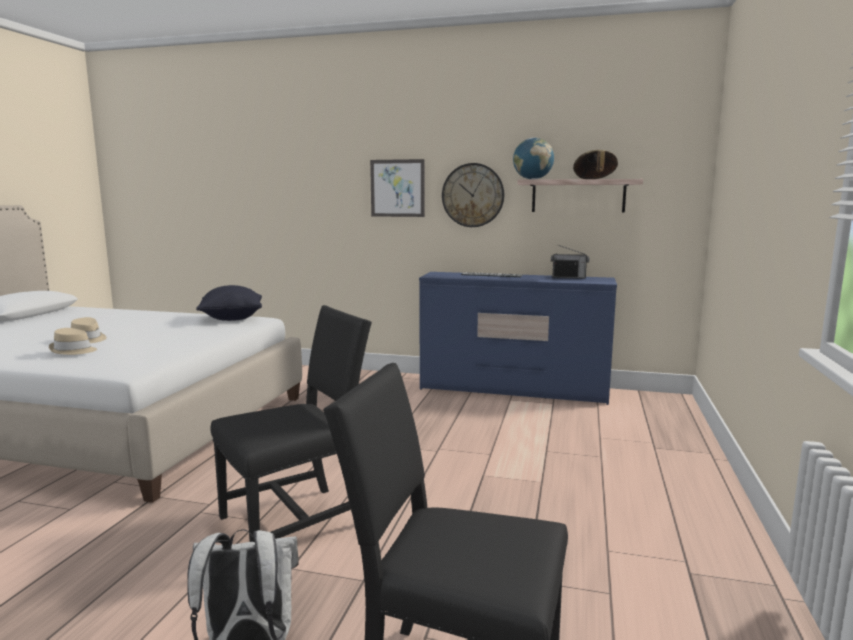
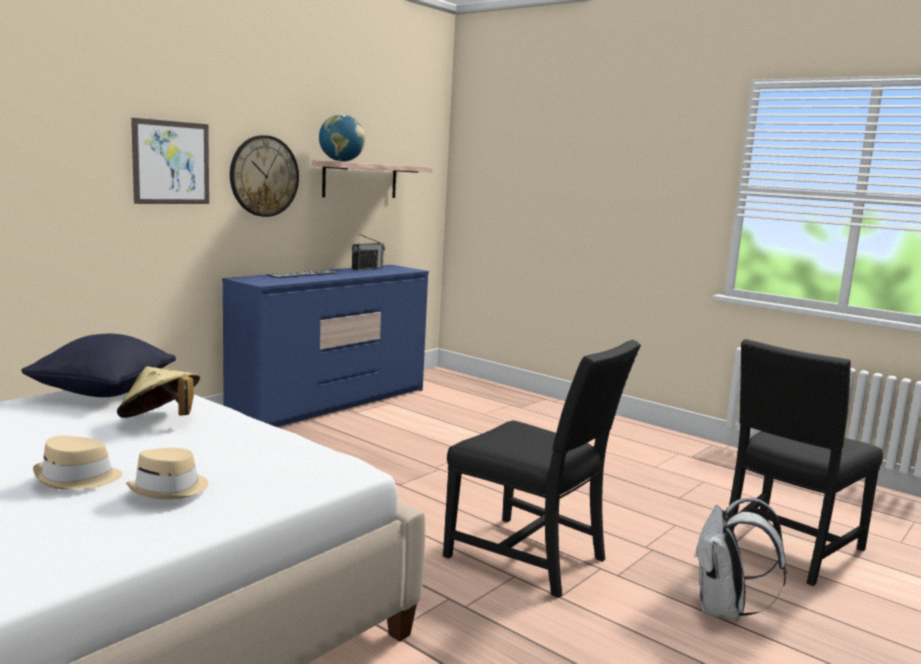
camera: 65 degrees left, 0 degrees up
black chair [210,305,372,542] -> black chair turned 135 degrees clockwise [443,340,641,598]
beige hat [573,150,618,179] -> beige hat moved to [117,366,200,418]

